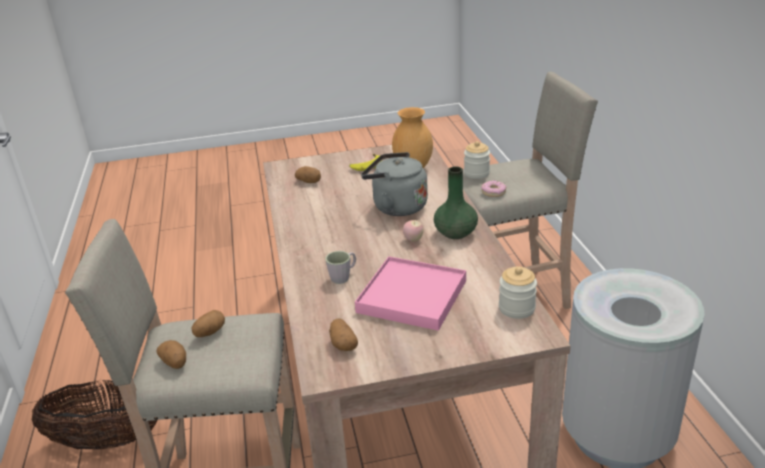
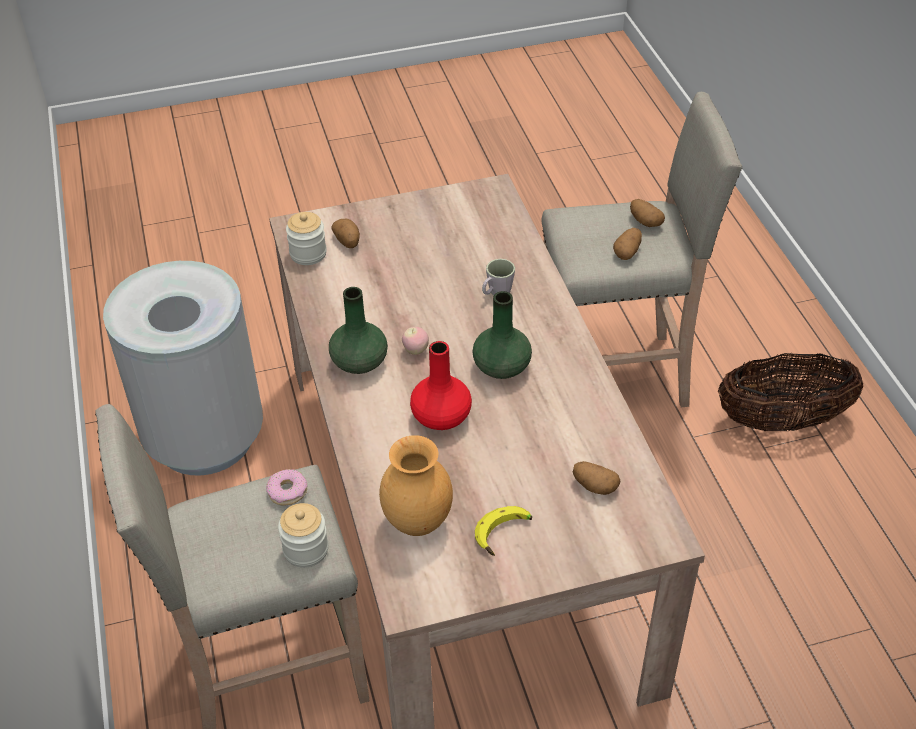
camera: 175 degrees right, 15 degrees up
potato [329,319,358,351] -> potato moved to [331,219,360,248]
pink tray [355,256,466,331] -> none
grey kettle [361,152,428,216] -> red vase [410,341,472,430]
none -> green vase [472,291,532,379]

